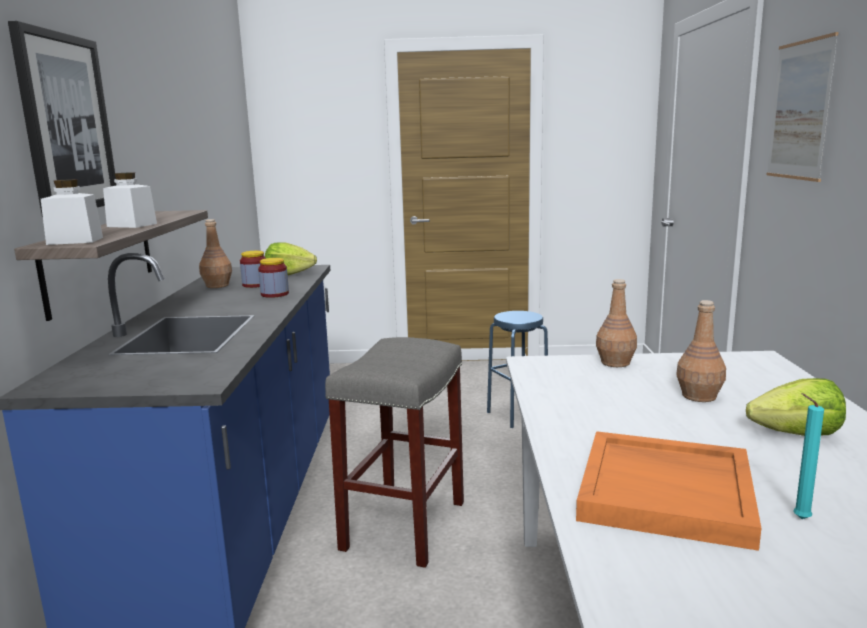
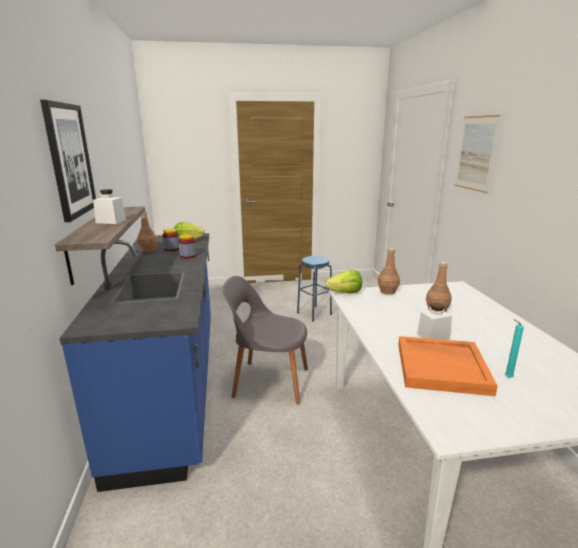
camera: 10 degrees left, 5 degrees up
white jar [41,179,103,245] -> white jar moved to [417,303,452,340]
grey stool [325,337,464,568] -> grey chair [223,276,308,404]
lettuce [746,378,846,436] -> lettuce moved to [325,270,362,293]

